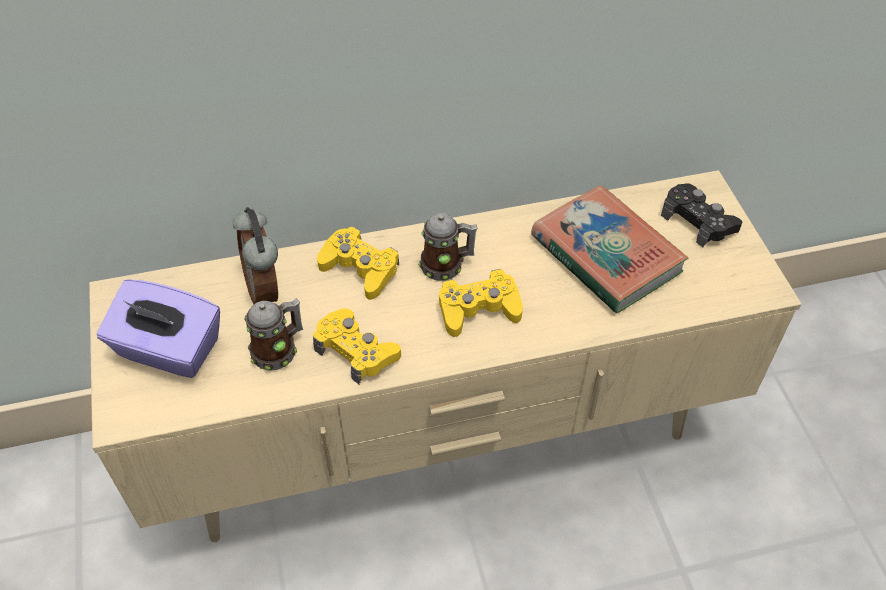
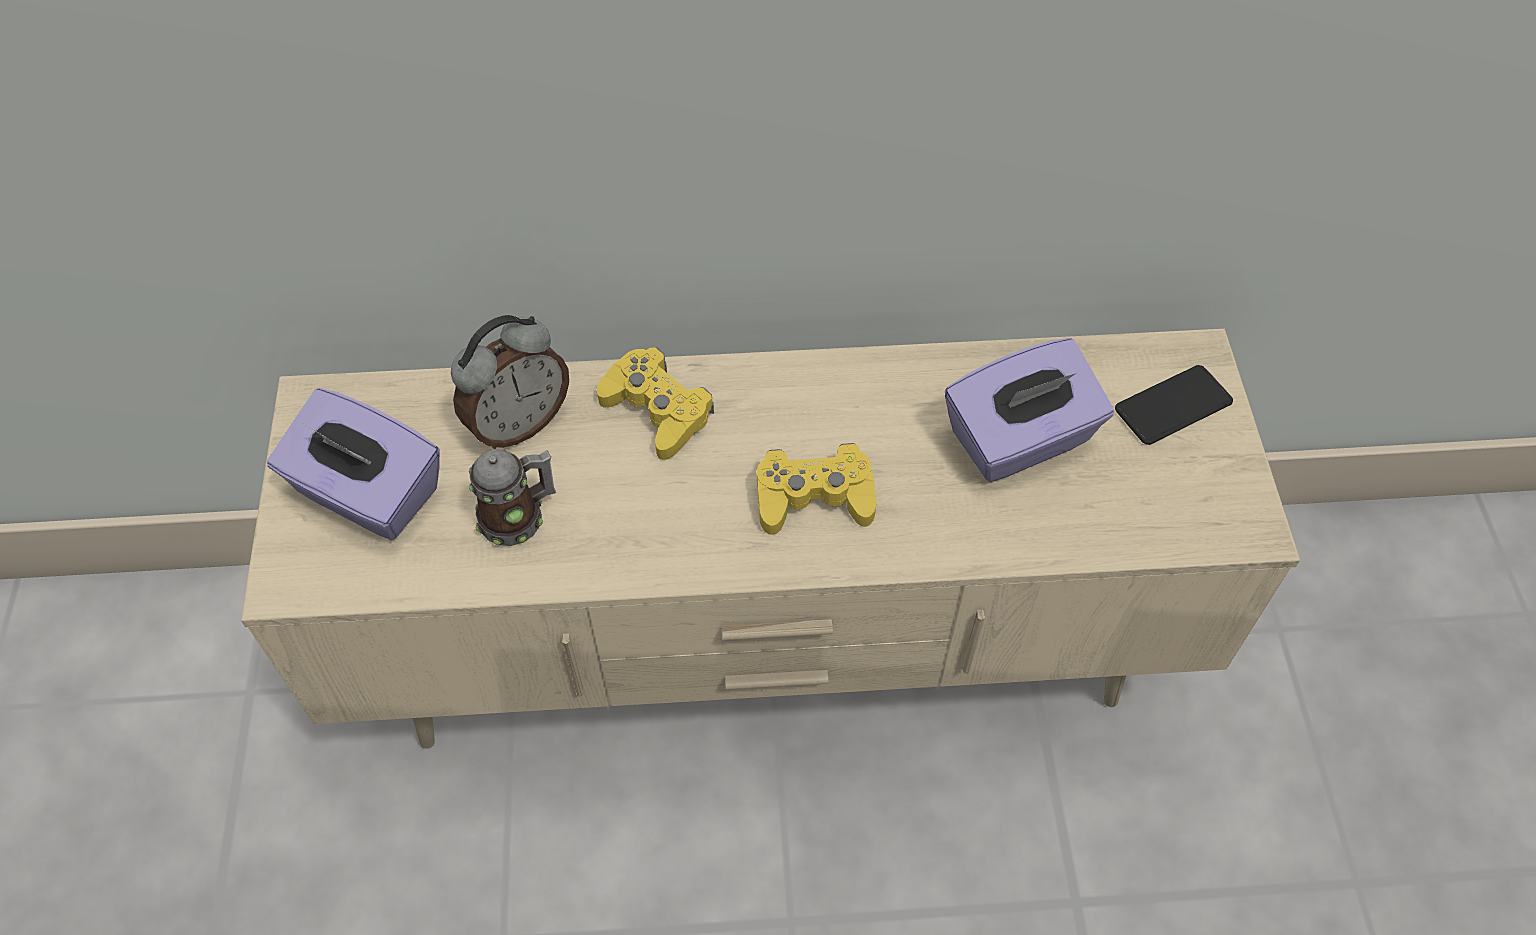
camera: 10 degrees right, 5 degrees up
alarm clock [233,207,278,304] -> alarm clock turned 120 degrees counterclockwise [451,315,569,449]
yellow game controller [313,308,401,384] -> none
mug [418,213,477,281] -> none
book [531,185,688,313] -> purple tissue box [945,338,1114,482]
black game controller [661,183,742,247] -> phone [1115,365,1233,445]

